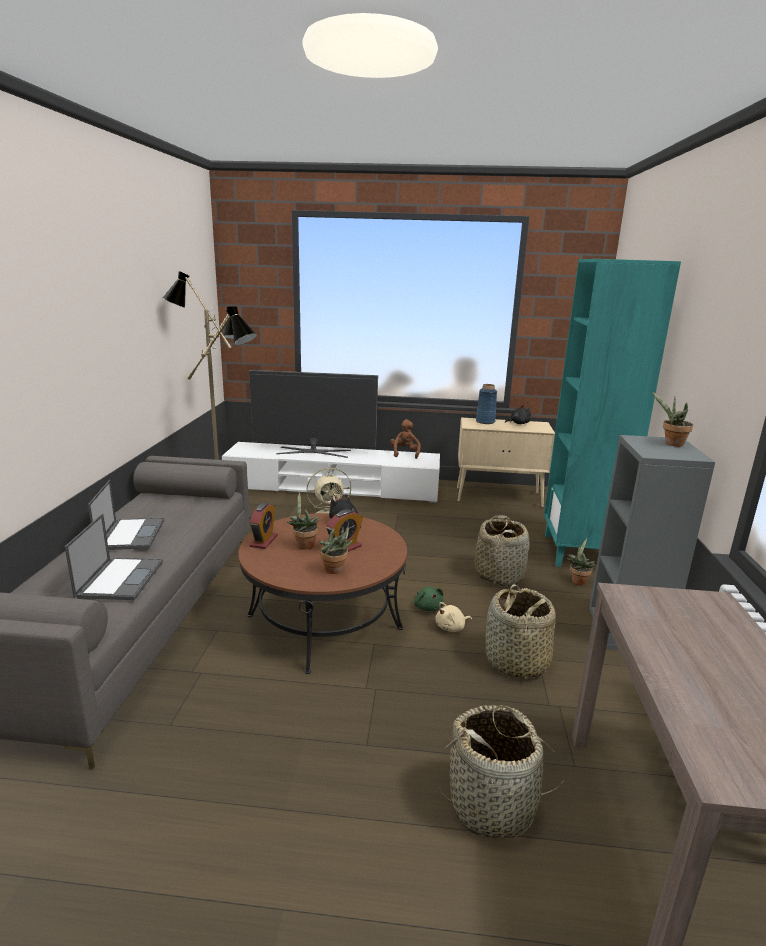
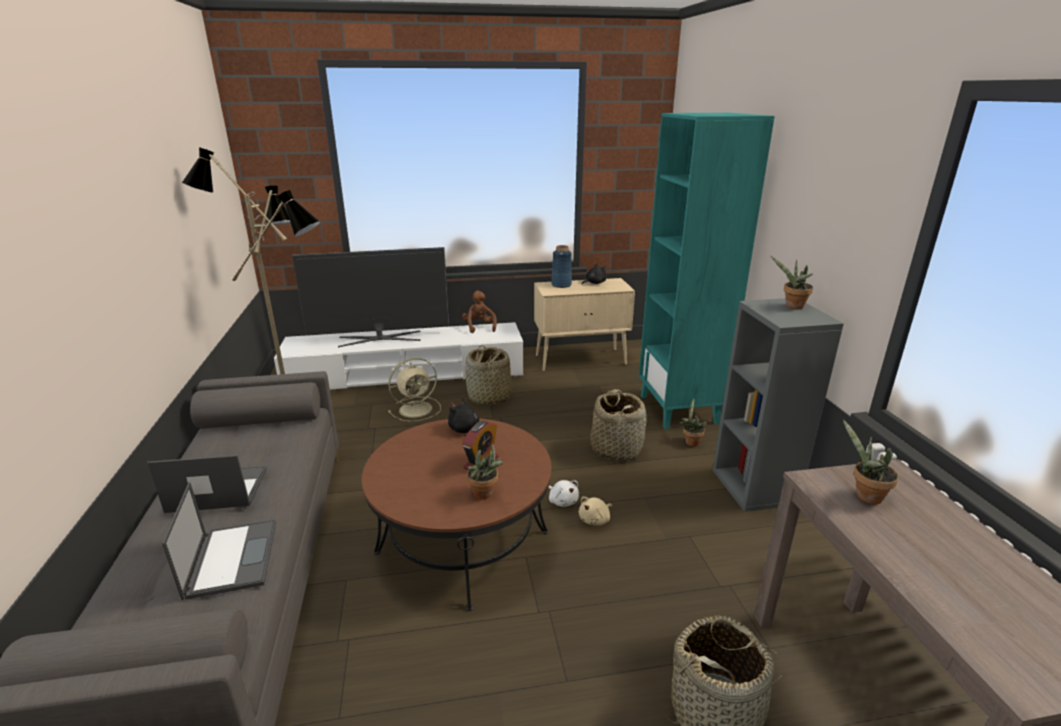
camera: 15 degrees left, 5 degrees up
laptop [88,480,164,550] -> laptop turned 75 degrees counterclockwise [147,455,267,513]
alarm clock [250,503,278,549] -> none
potted plant [287,492,319,550] -> potted plant moved to [843,419,898,504]
green plush toy [414,587,444,611] -> white plush toy [548,480,579,507]
basket [485,584,556,679] -> basket moved to [465,345,512,405]

